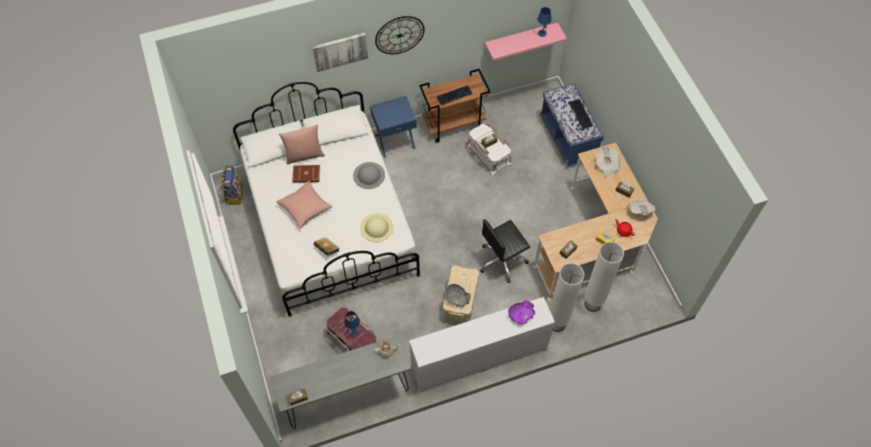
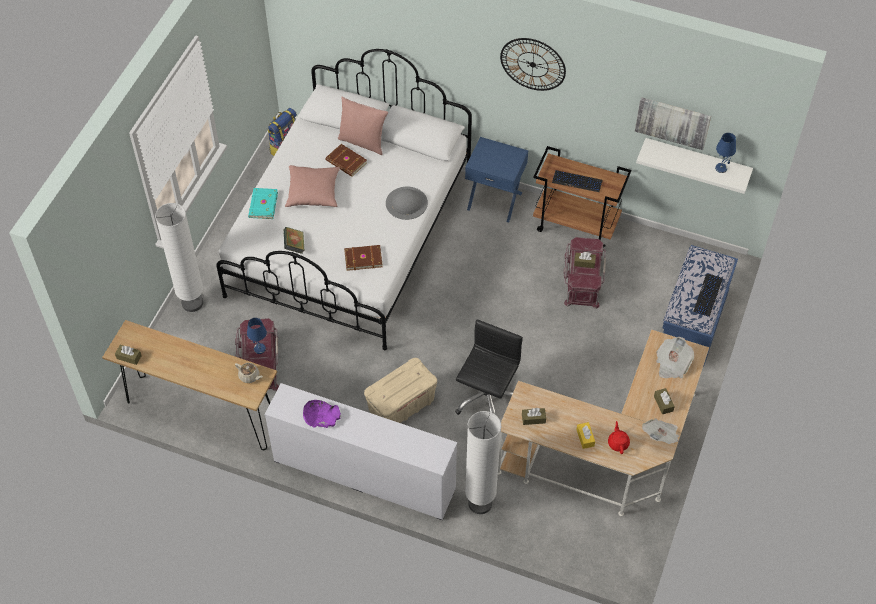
camera: 40 degrees right, 5 degrees down
grey console table [271,335,411,429] -> brown console table [102,320,277,450]
picture [312,33,368,72] -> picture moved to [635,97,711,150]
beige hat [360,213,393,242] -> brown book [344,245,383,271]
grey bowl [445,284,471,307] -> none
white storage box [467,123,511,175] -> red storage box [564,237,606,309]
black office chair [480,219,530,283] -> black office chair turned 105 degrees clockwise [455,319,523,415]
pink shelf [485,23,567,61] -> white shelf [636,138,753,194]
purple bowl [508,300,535,324] -> purple bowl moved to [303,400,341,428]
white floor lamp [585,242,624,312] -> white floor lamp moved to [155,203,203,312]
none -> turquoise book [248,188,278,219]

